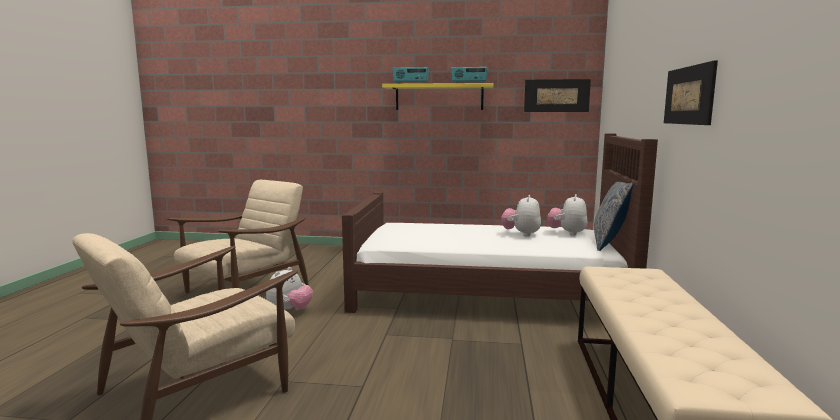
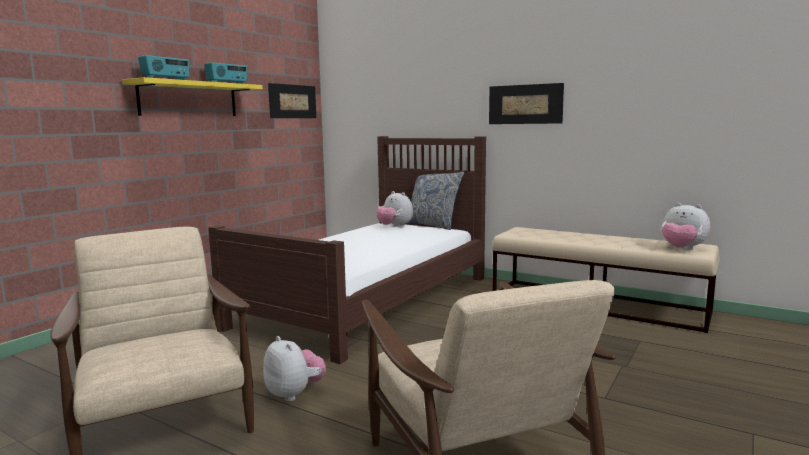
camera: 65 degrees left, 0 degrees up
plush toy [501,195,541,236] -> plush toy moved to [662,203,710,250]

